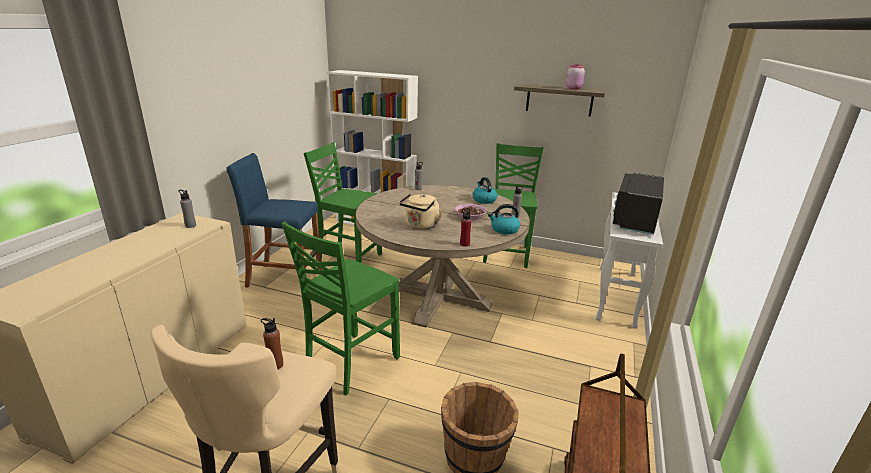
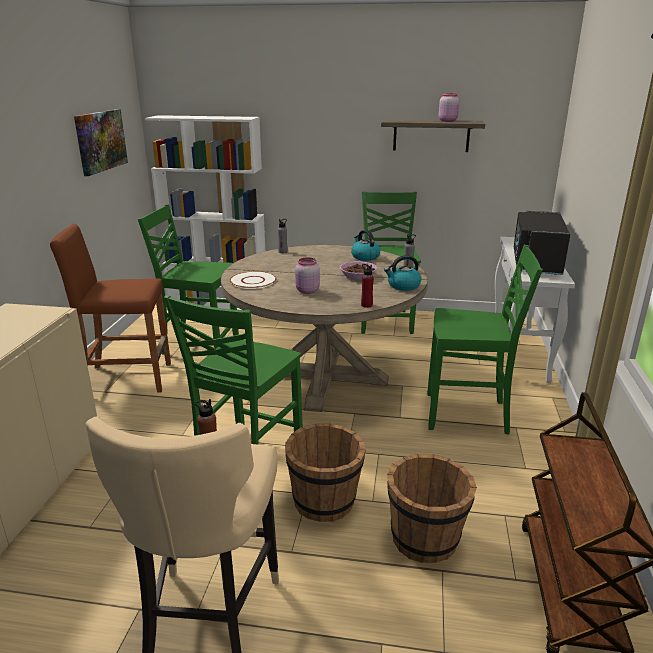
camera: 10 degrees left, 0 degrees up
grey bottle [178,190,196,228] -> none
blue stool [226,153,322,288] -> brown stool [50,224,171,393]
beige kettle [399,193,444,229] -> pink jar [295,258,320,294]
none -> picture [74,109,128,176]
none -> white plate [229,271,276,289]
none -> brown bucket [285,423,366,522]
none -> green chair [427,245,543,435]

